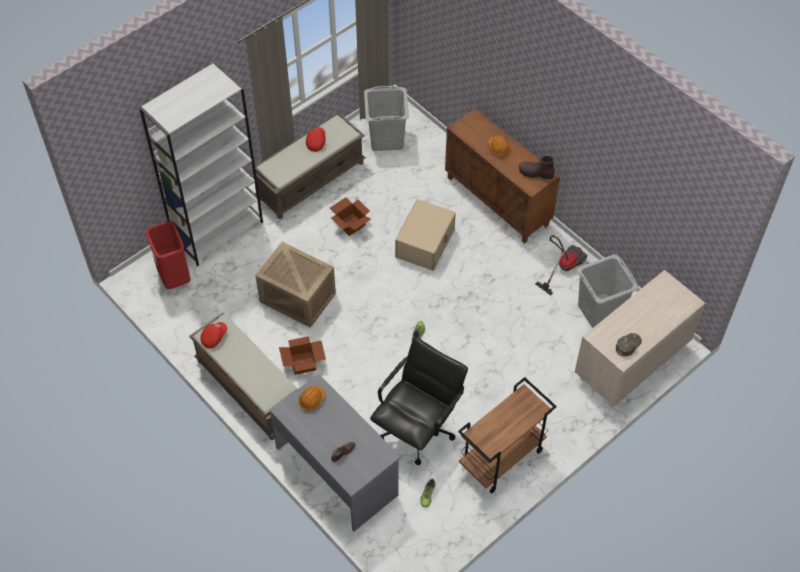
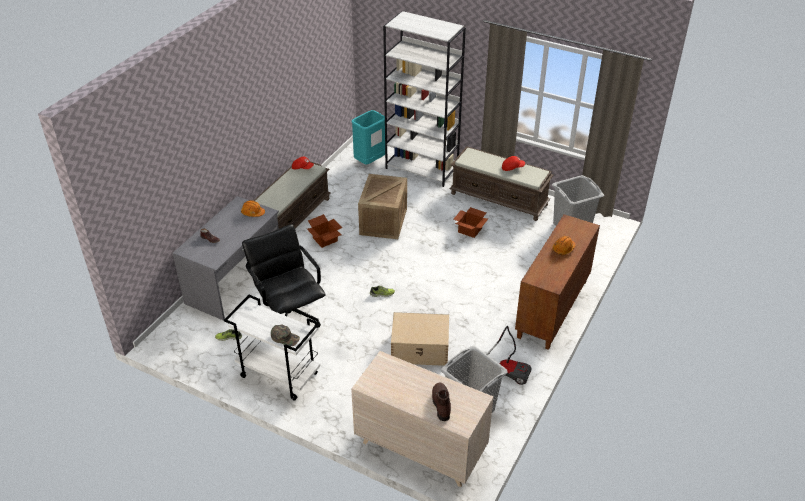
camera: 70 degrees right, 15 degrees down
red trash can [146,221,191,289] -> turquoise trash can [351,110,385,165]
black office chair [370,338,468,465] -> black office chair turned 135 degrees counterclockwise [242,224,326,328]
beige storage box [395,199,456,271] -> beige storage box moved to [391,312,449,366]
brown cart [458,377,557,494] -> white cart [224,295,320,401]
brown boot [519,156,555,179] -> brown boot moved to [432,382,451,421]
green cap [616,333,642,357] -> green cap moved to [271,324,300,346]

